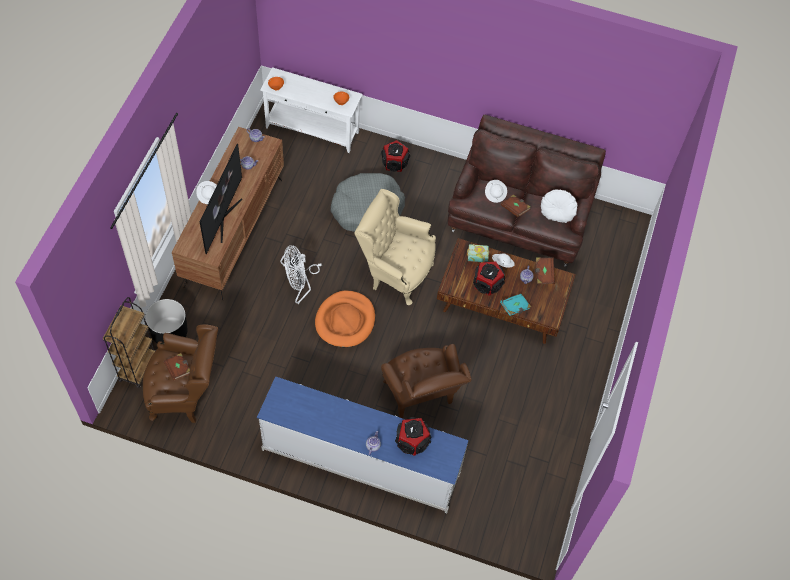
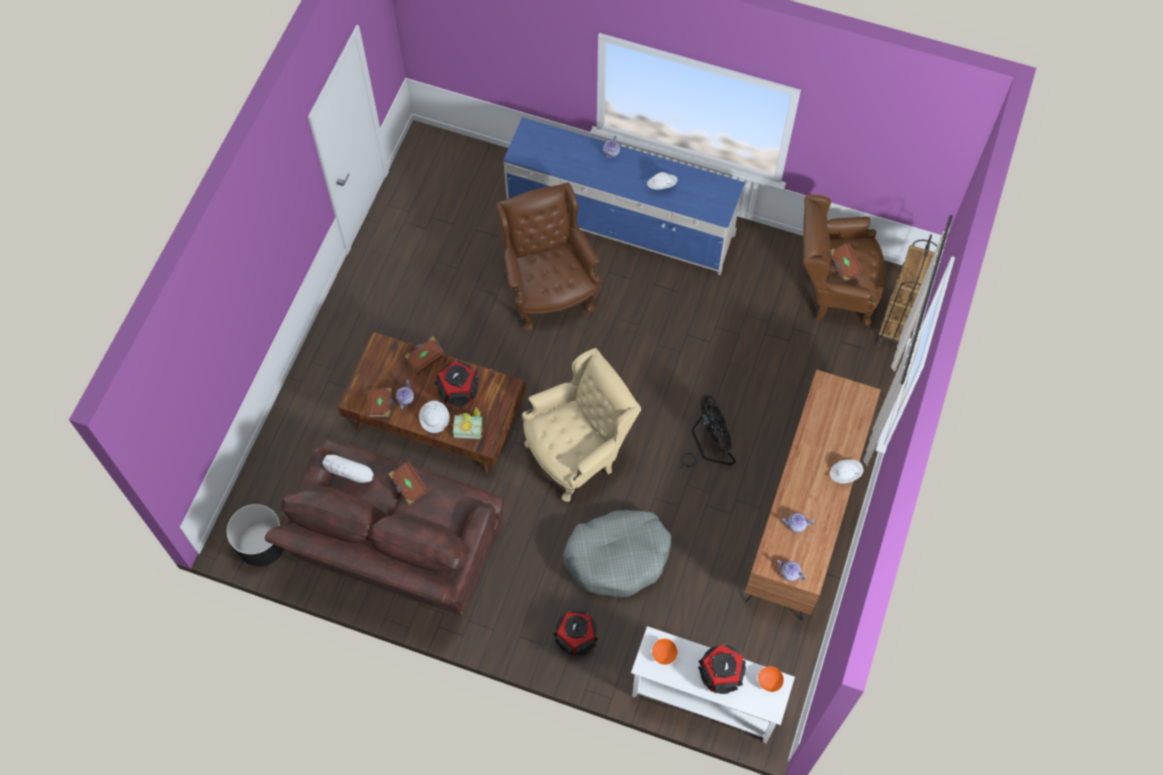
camera: 175 degrees left, 5 degrees up
black planter [145,299,187,343] -> black planter moved to [227,504,284,566]
television [200,144,242,254] -> none
white fan [280,245,322,304] -> black fan [678,395,736,468]
orange dog bed [315,291,375,347] -> none
beige armchair [354,189,436,305] -> beige armchair turned 60 degrees counterclockwise [522,348,641,502]
speaker [395,417,431,456] -> speaker moved to [698,644,746,694]
white hat [485,180,507,203] -> white hat moved to [647,172,678,189]
turquoise book [500,294,531,316] -> brown book [405,336,445,375]

